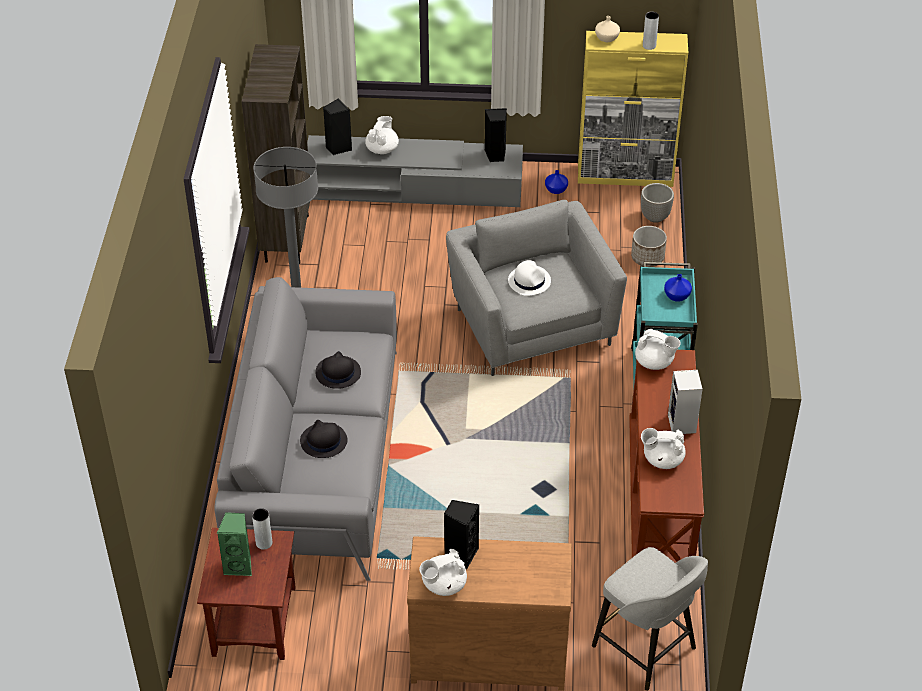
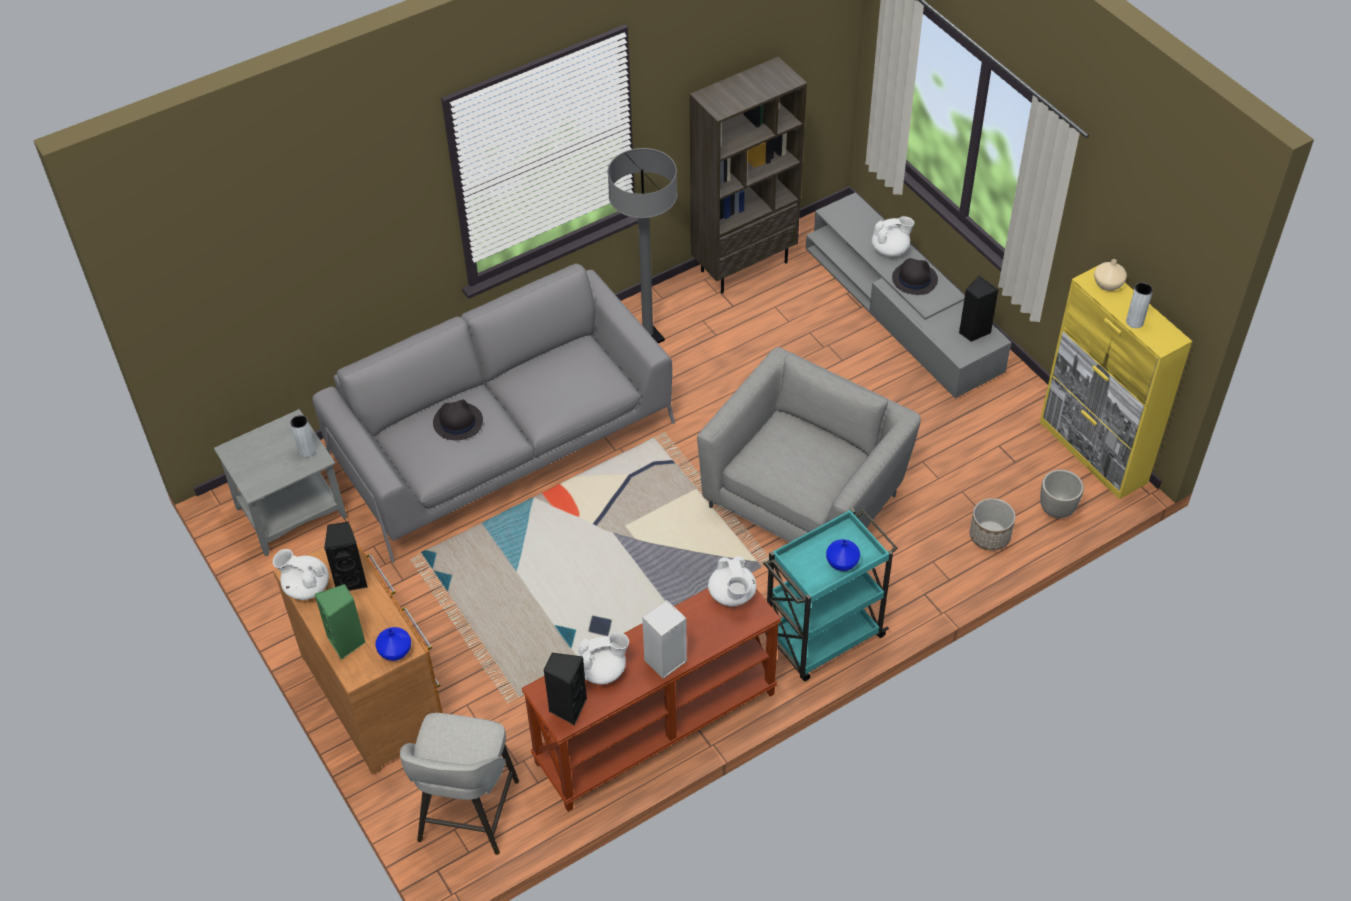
camera: 55 degrees right, 5 degrees up
brown side table [197,528,296,660] -> grey side table [214,409,347,556]
green speaker [217,512,252,576] -> green speaker moved to [315,584,366,660]
black hat [316,351,361,389] -> black hat moved to [892,258,938,295]
black speaker [323,98,352,155] -> black speaker moved to [544,652,587,725]
white hat [508,260,551,296] -> none
blue vase [545,170,568,194] -> blue vase moved to [375,627,411,661]
white teapot [641,428,686,469] -> white teapot turned 105 degrees clockwise [578,632,629,684]

